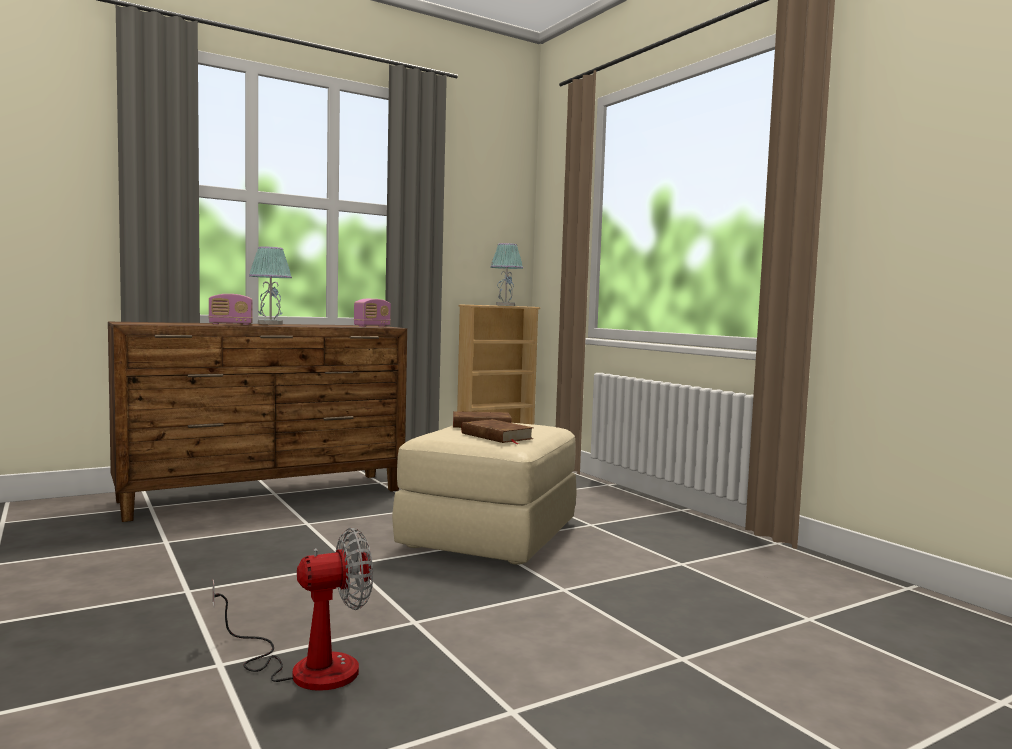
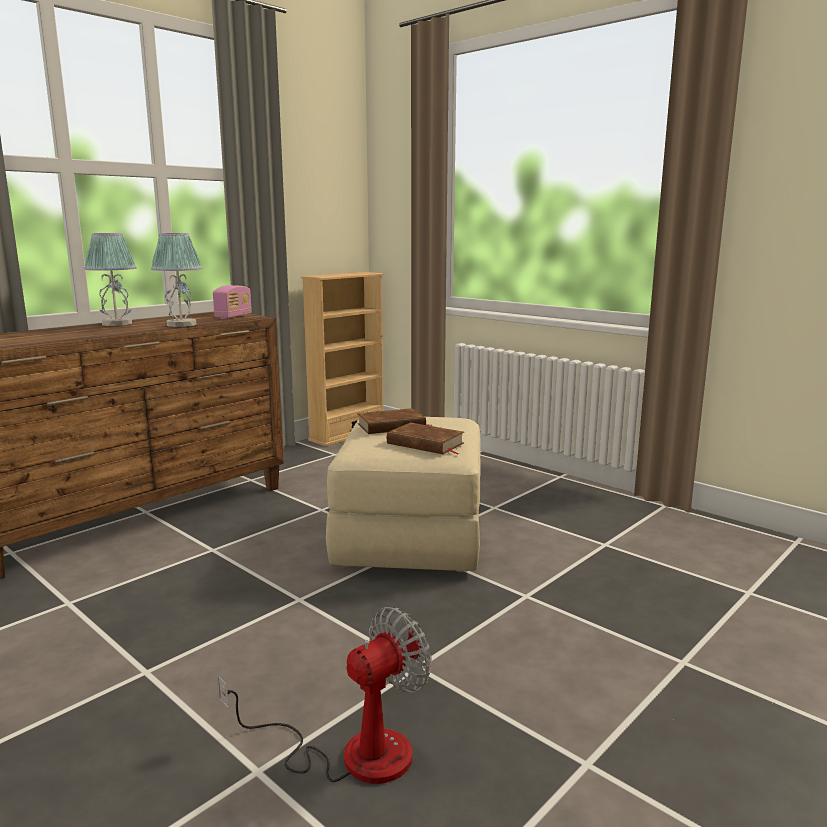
camera: 15 degrees left, 10 degrees up
radio [209,294,253,325] -> none
table lamp [490,243,523,306] -> table lamp moved to [151,233,202,327]

